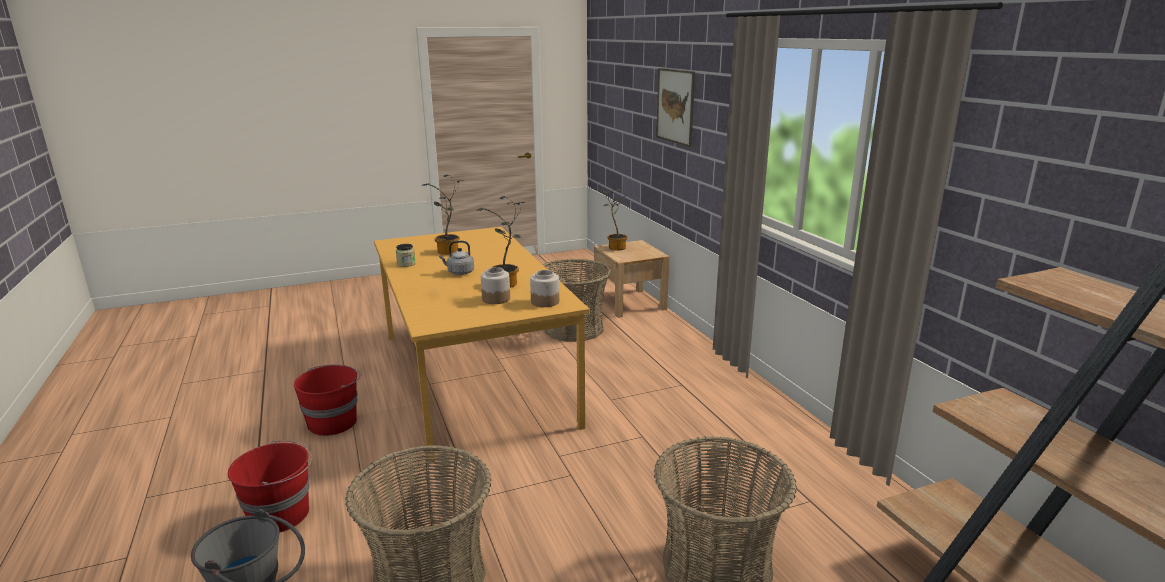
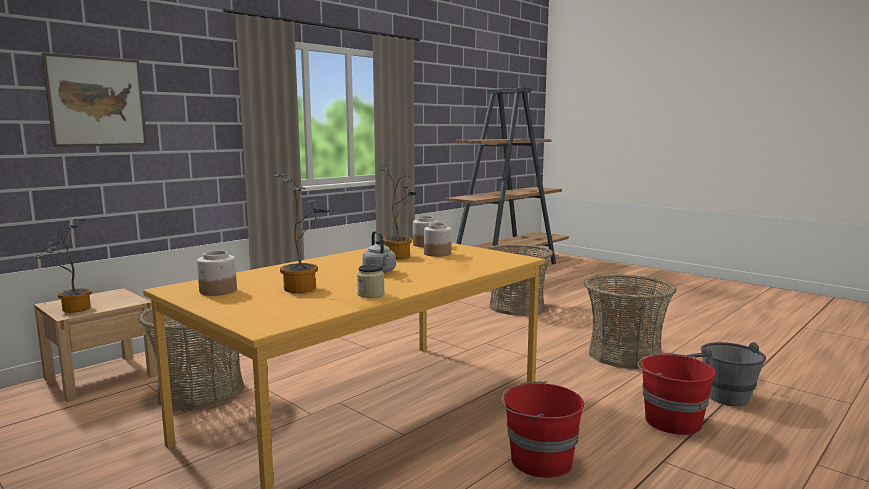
camera: 115 degrees left, 10 degrees down
none -> jar [197,251,237,296]

